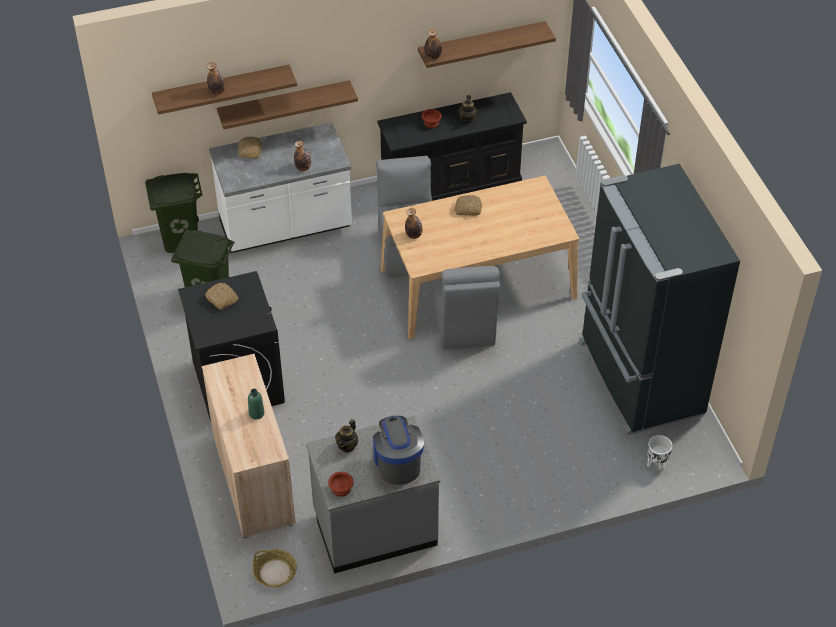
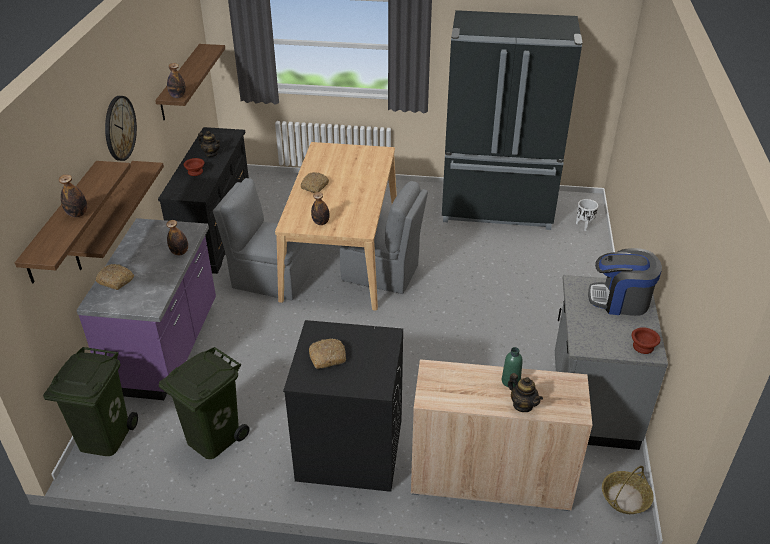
camera: 65 degrees left, 10 degrees down
white counter [209,122,352,253] -> purple counter [77,218,216,400]
teapot [335,419,358,453] -> teapot moved to [508,373,543,412]
none -> wall clock [105,96,137,161]

